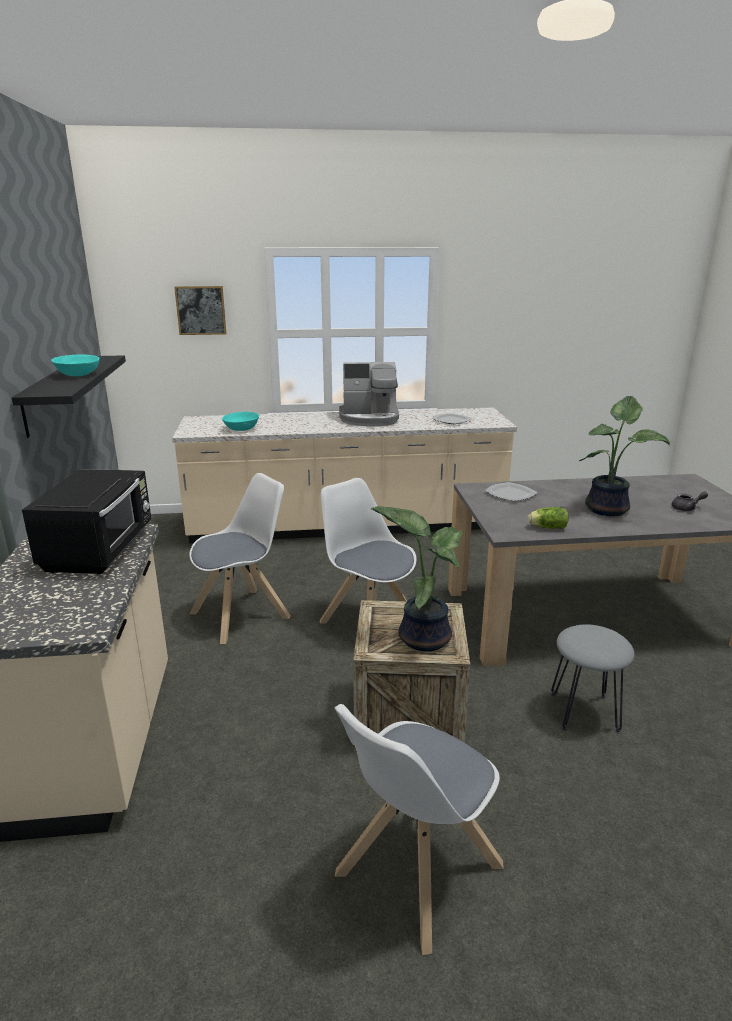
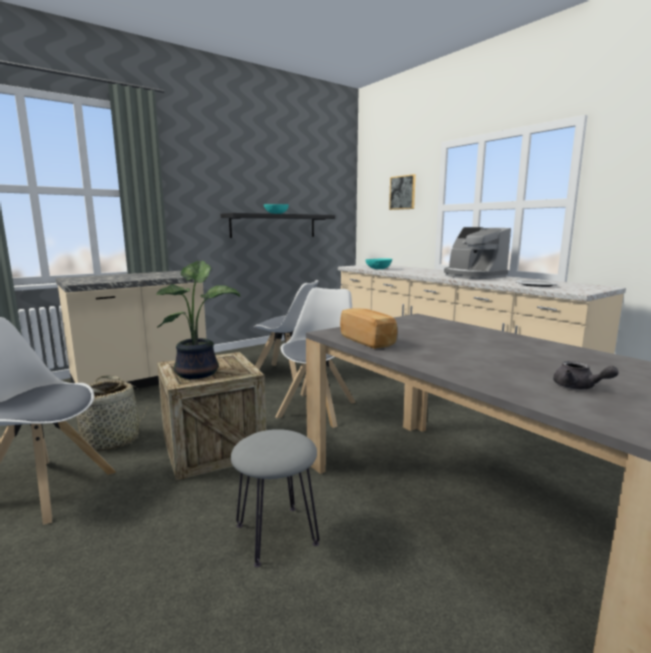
camera: 60 degrees right, 10 degrees down
black microwave [22,469,151,575] -> none
plate [485,482,537,501] -> none
lettuce [528,507,568,529] -> bread [340,308,397,349]
potted plant [579,396,670,516] -> none
none -> basket [76,375,148,451]

